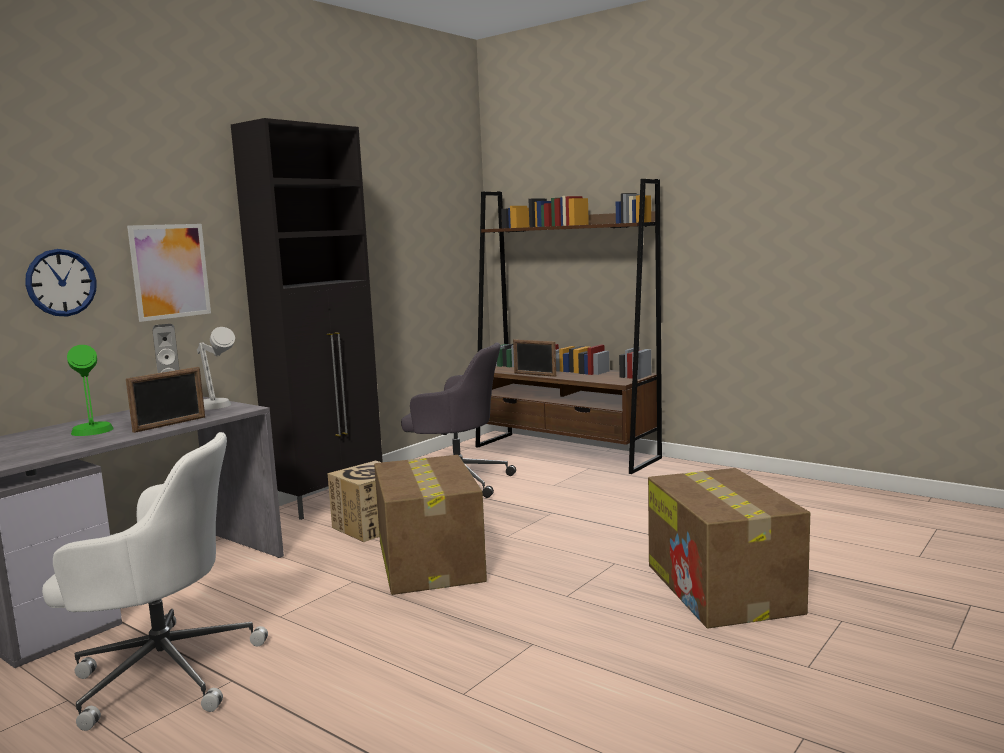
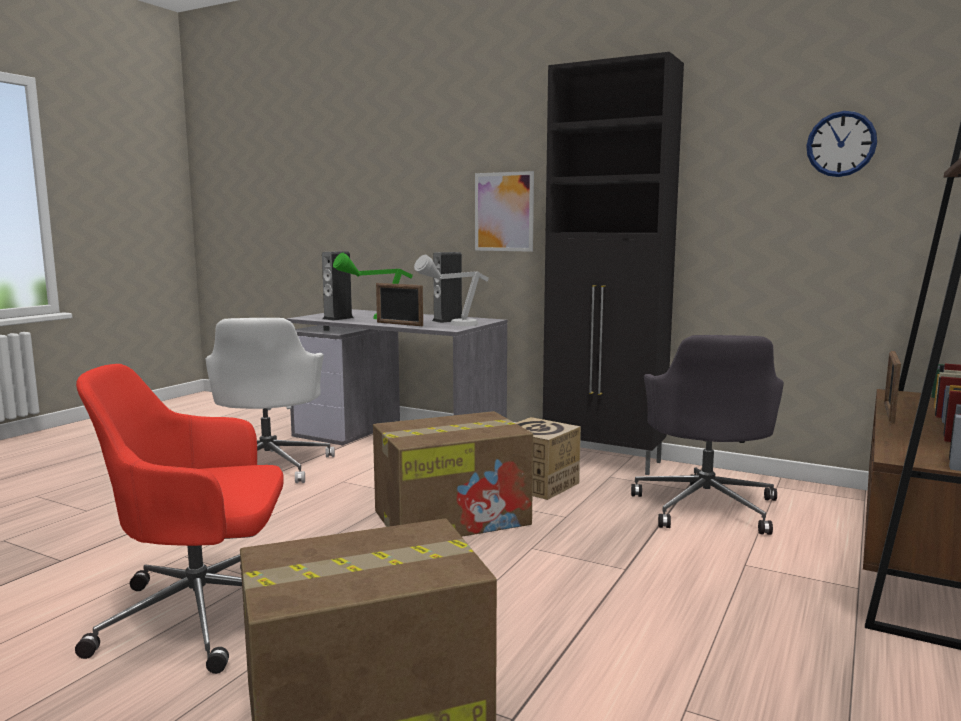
camera: 80 degrees right, 0 degrees up
wall clock [25,249,97,316] -> wall clock moved to [806,111,877,177]
none -> red office chair [75,364,284,674]
none -> speaker [322,251,354,321]

